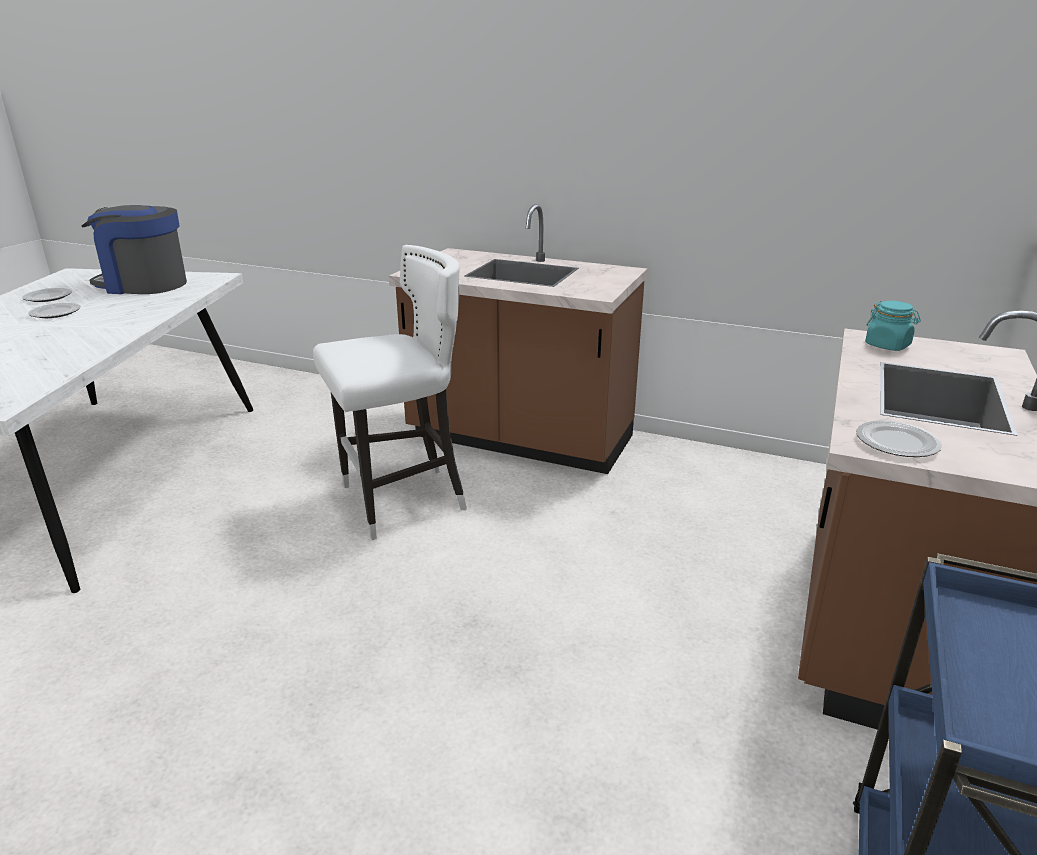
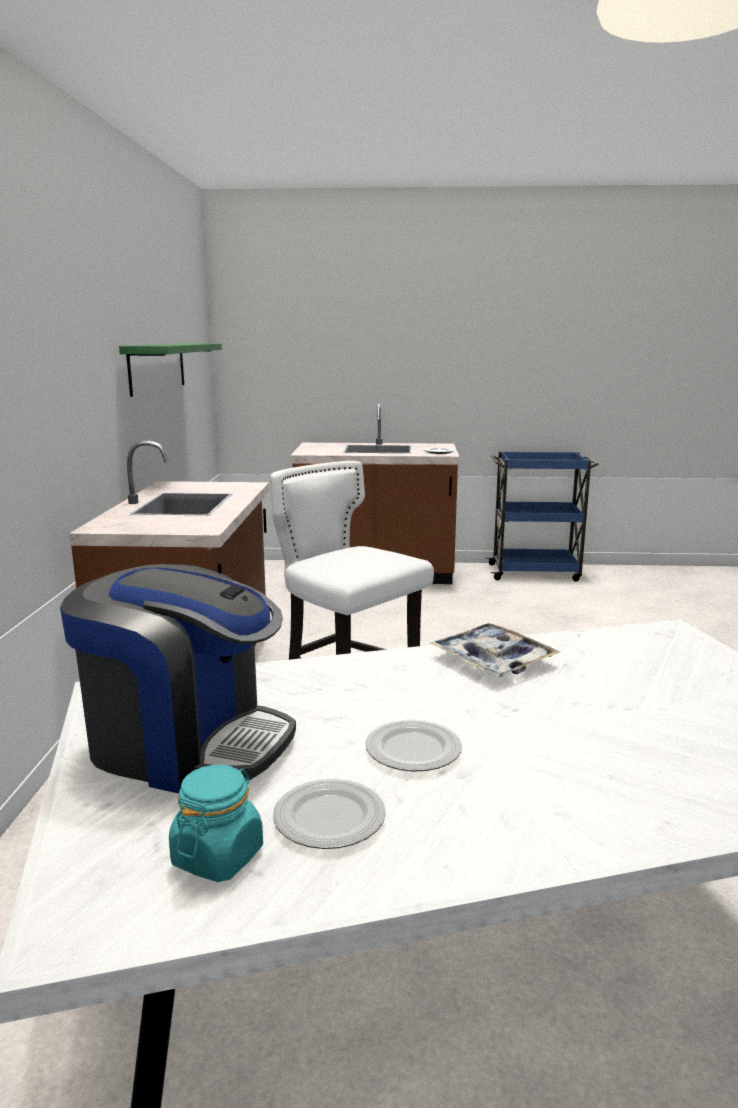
camera: 110 degrees left, 10 degrees down
coffee machine [82,205,187,294] -> coffee machine turned 60 degrees counterclockwise [60,564,296,794]
turquoise jar [865,301,921,351] -> turquoise jar moved to [169,765,263,882]
none -> green shelf [119,343,222,397]
none -> tray [429,623,560,677]

